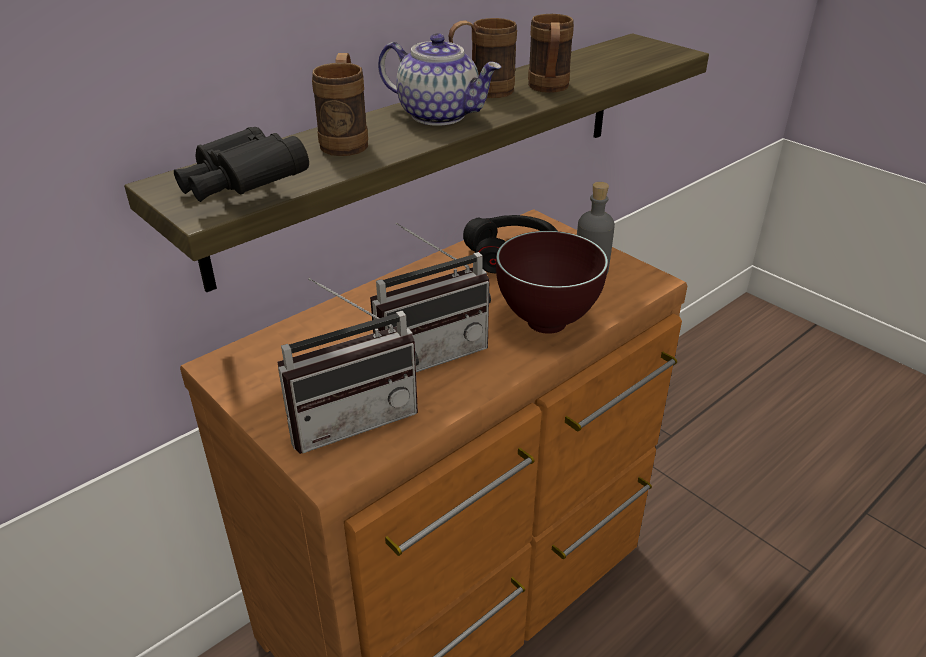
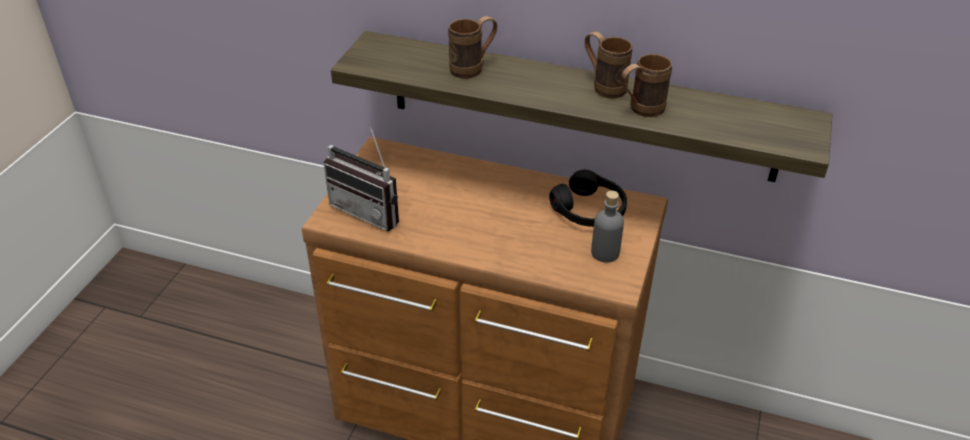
camera: 60 degrees right, 5 degrees up
black binoculars [174,127,309,202] -> none
radio [370,222,491,372] -> none
teapot [378,33,501,126] -> none
brown bowl [496,231,608,334] -> none

